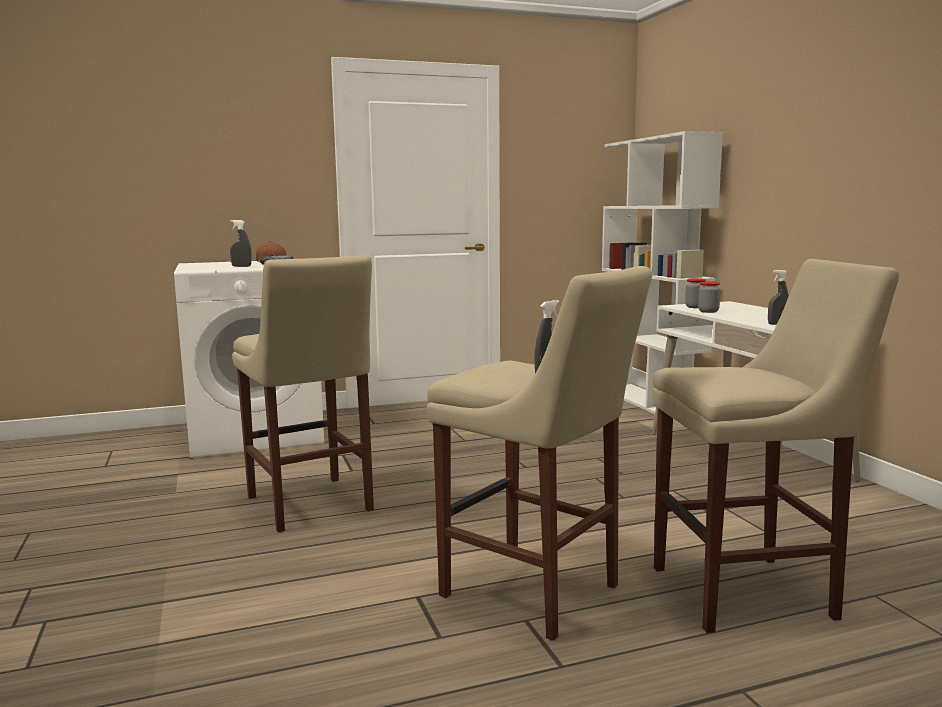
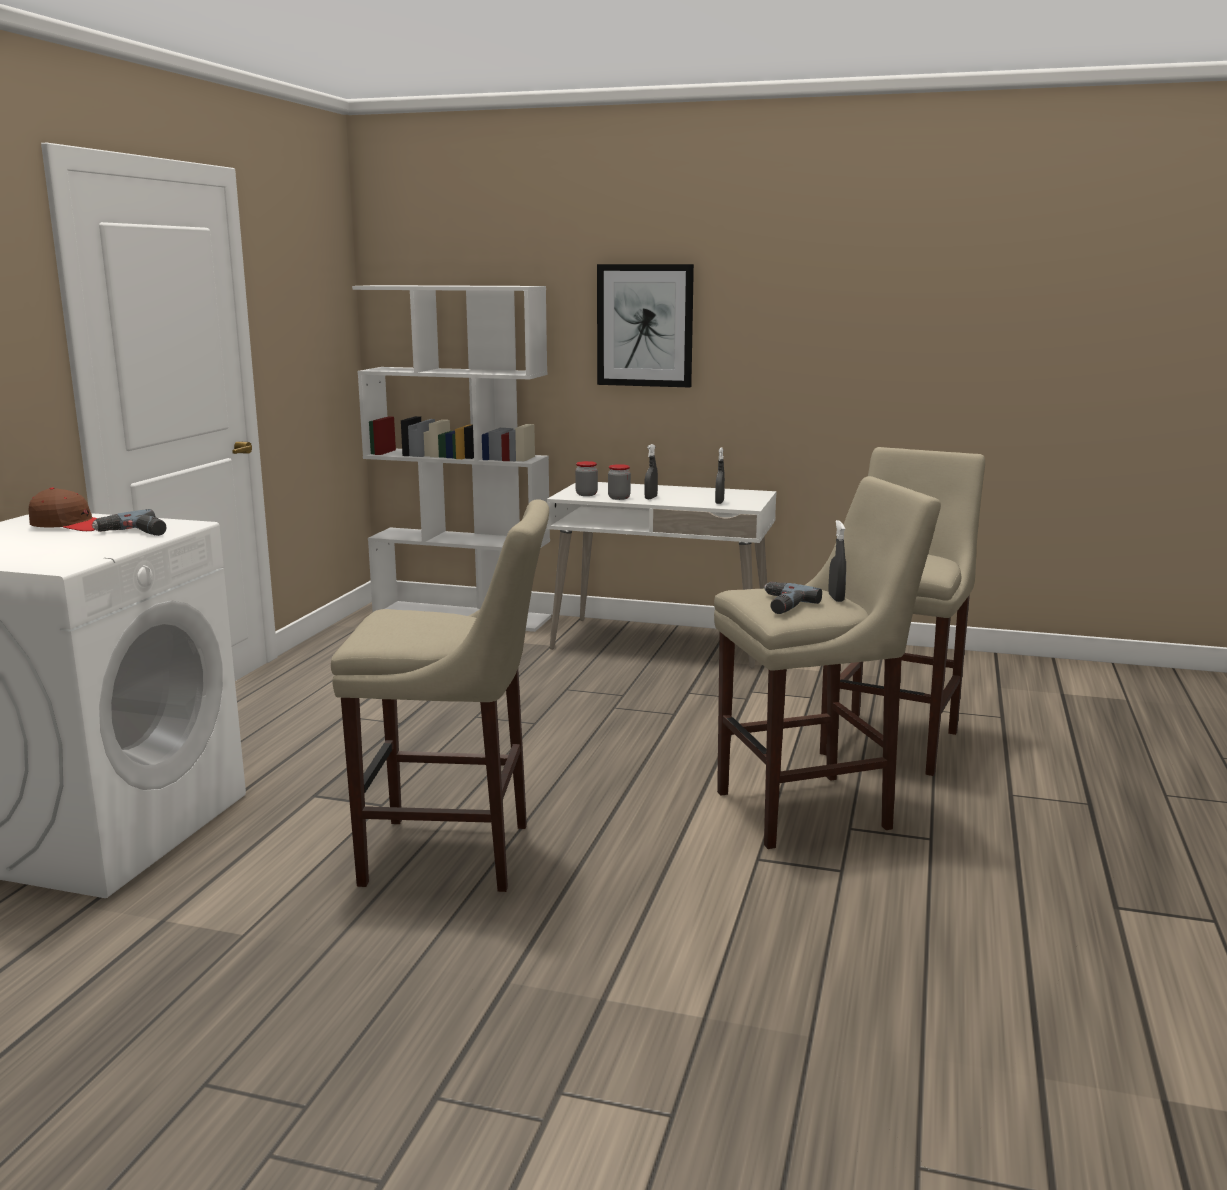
camera: 55 degrees left, 5 degrees up
grey spray bottle [230,220,252,267] -> grey spray bottle moved to [644,444,658,499]
none -> picture [597,264,694,388]
none -> power drill [764,582,822,614]

